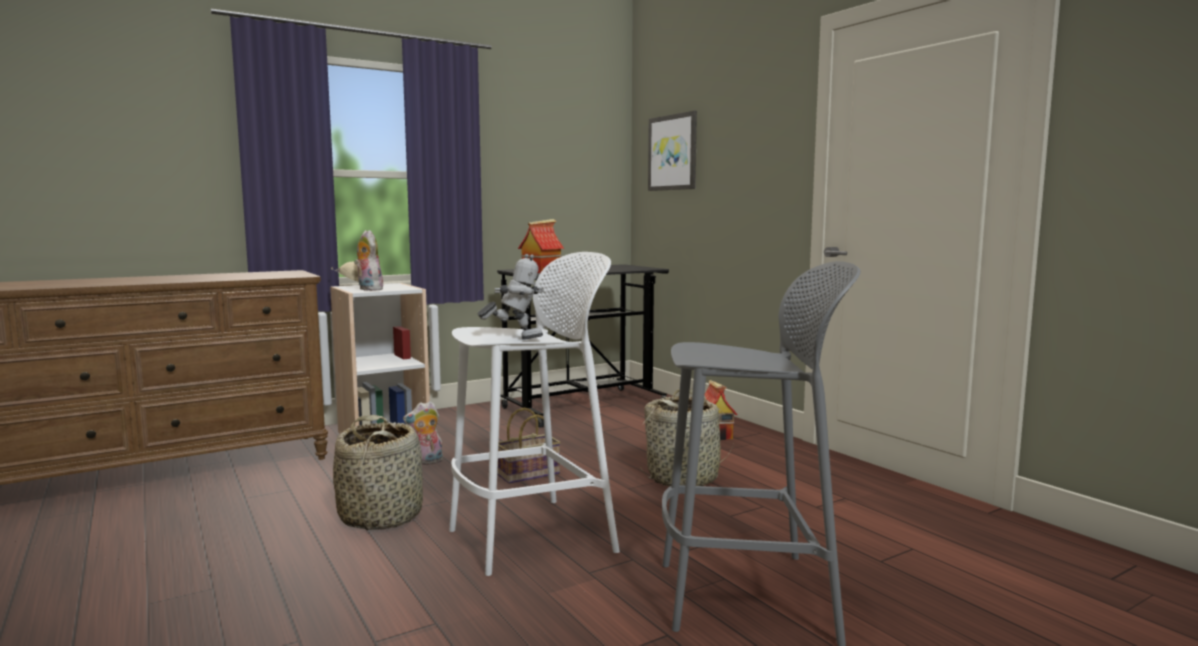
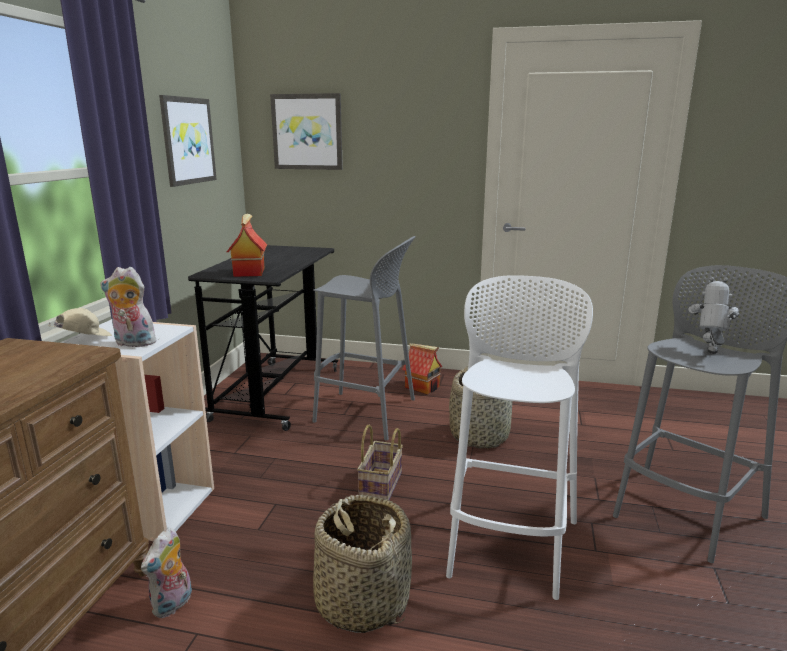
camera: 45 degrees left, 10 degrees up
plush toy [403,401,443,465] -> plush toy moved to [141,528,192,618]
toy robot [477,254,544,340] -> toy robot moved to [688,277,739,354]
none -> picture [159,95,217,187]
none -> grey stool [312,236,416,441]

